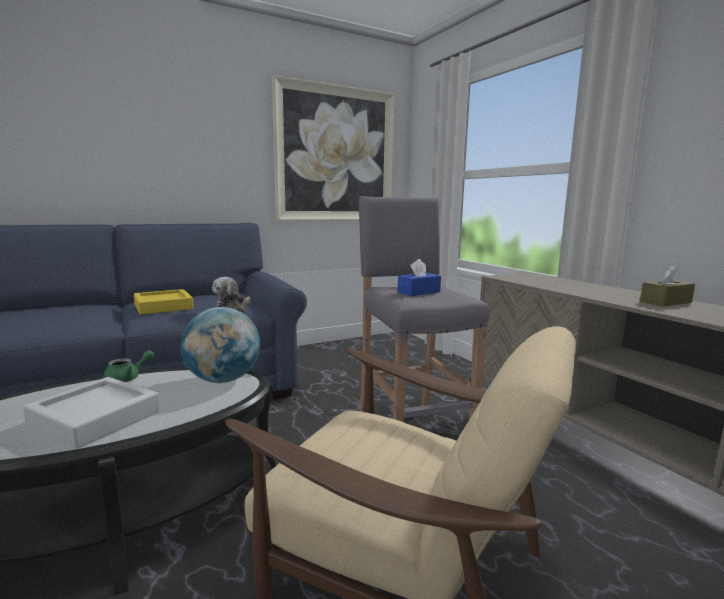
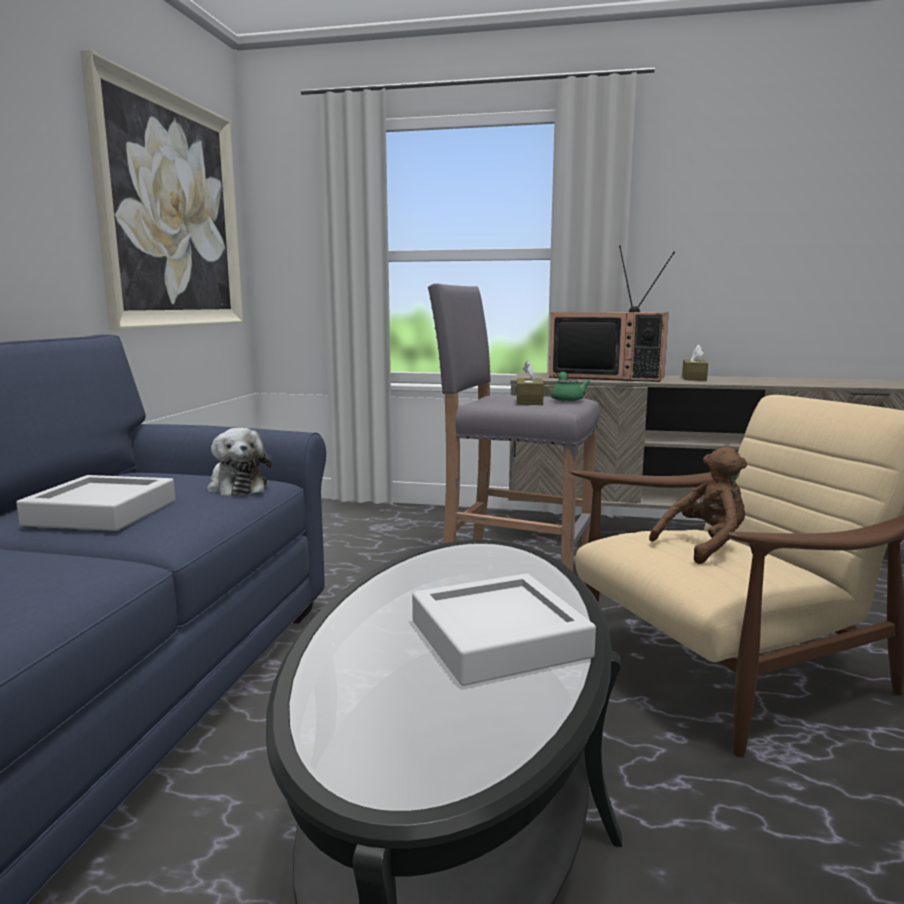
camera: 50 degrees left, 0 degrees up
green teapot [103,350,154,382] -> green teapot moved to [551,372,590,402]
yellow tray [134,289,194,315] -> grey tray [16,475,175,531]
globe [180,307,260,383] -> none
blue tissue box [397,259,441,296] -> brown tissue box [517,360,544,405]
none -> television [549,246,675,382]
none -> brown plush toy [649,446,747,564]

